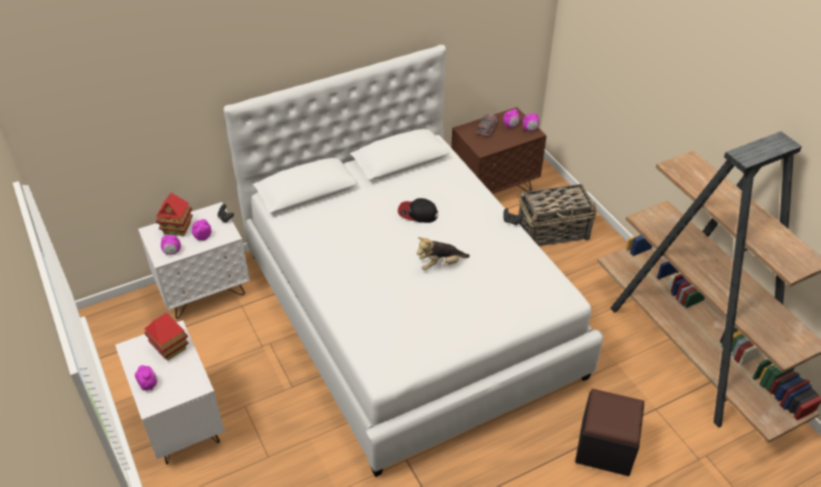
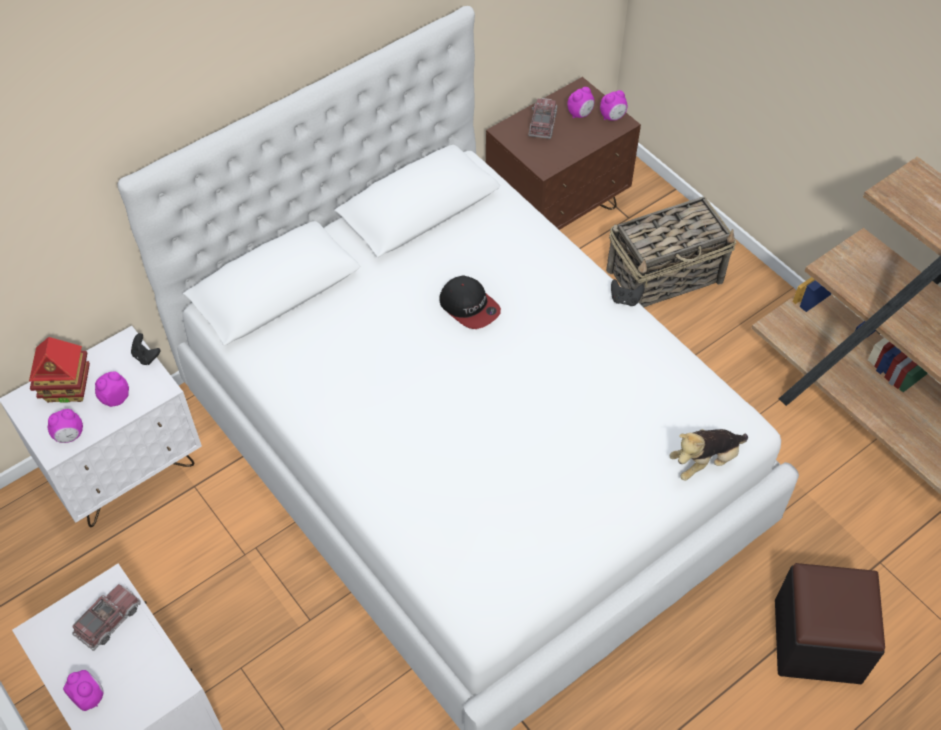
camera: 10 degrees left, 10 degrees up
toy house [144,313,189,361] -> toy truck [72,584,141,651]
cap [398,198,438,223] -> cap turned 135 degrees counterclockwise [439,276,501,329]
plush toy [417,237,470,270] -> plush toy moved to [670,429,748,481]

